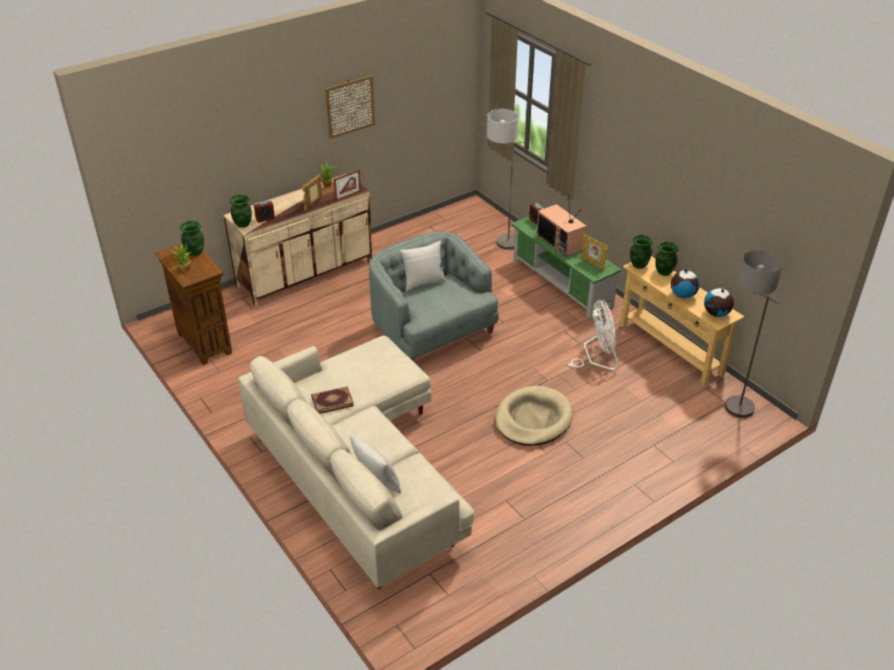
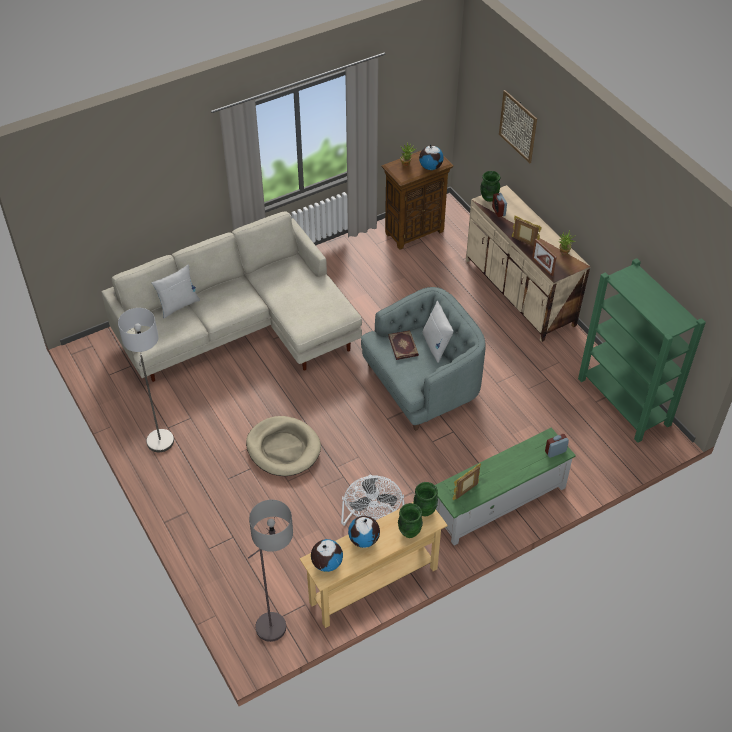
camera: 95 degrees right, 10 degrees up
green vase [180,221,204,256] -> globe [419,145,444,170]
book [311,386,354,414] -> book moved to [388,330,419,360]
picture [325,75,375,139] -> picture moved to [499,90,537,163]
grey floor lamp [487,109,524,249] -> grey floor lamp moved to [118,308,174,452]
television [537,193,587,257] -> none
none -> green bookcase [578,258,706,443]

